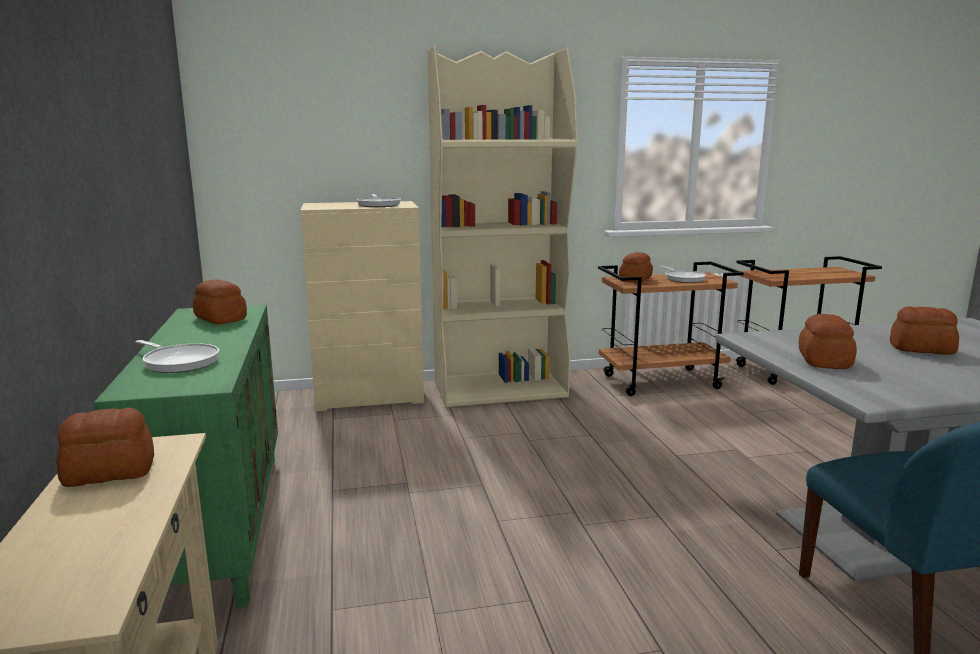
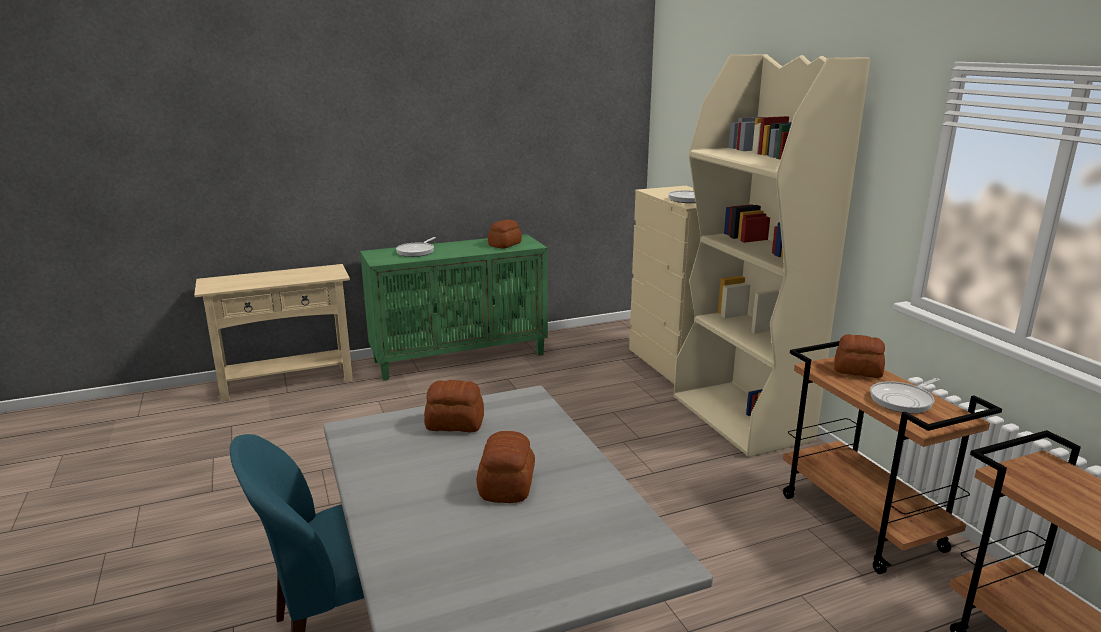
camera: 80 degrees right, 5 degrees up
bread [56,407,154,487] -> none

